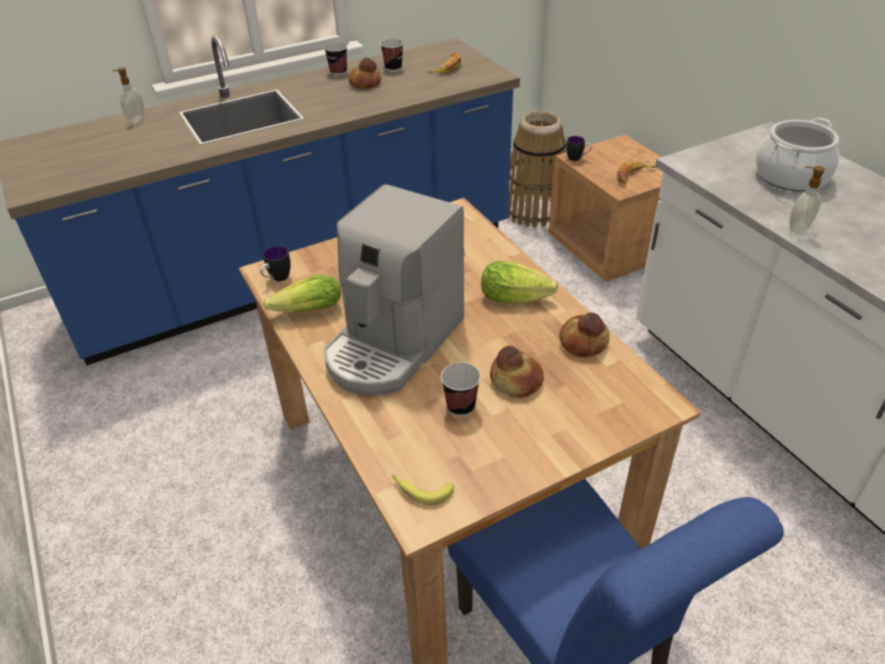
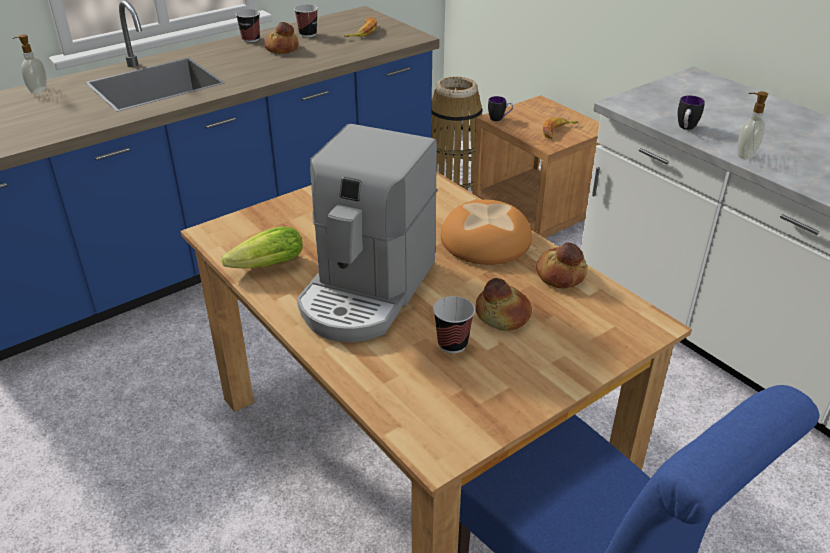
camera: 10 degrees left, 5 degrees down
mug [260,246,291,281] -> mug moved to [678,96,705,130]
banana [391,474,454,506] -> none
lettuce [481,261,558,304] -> bread [441,200,532,265]
cooking pot [756,117,839,192] -> none

